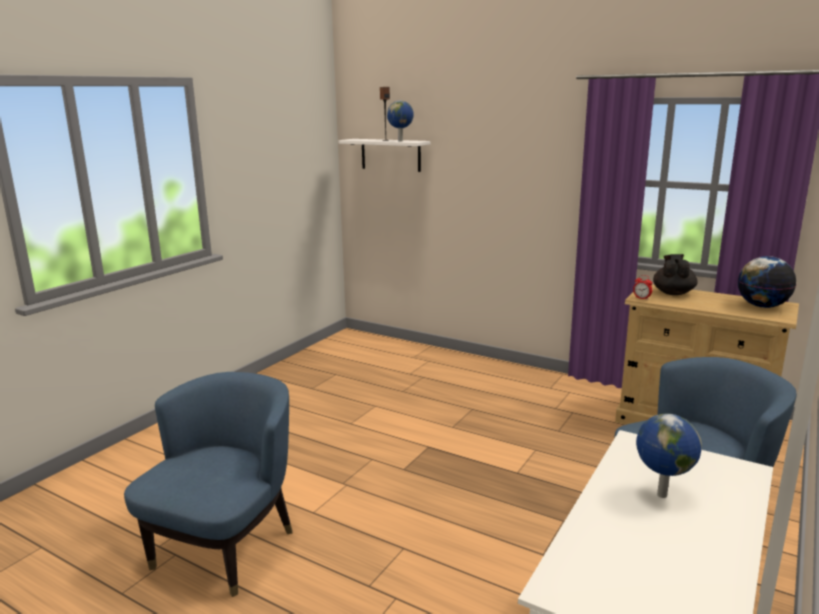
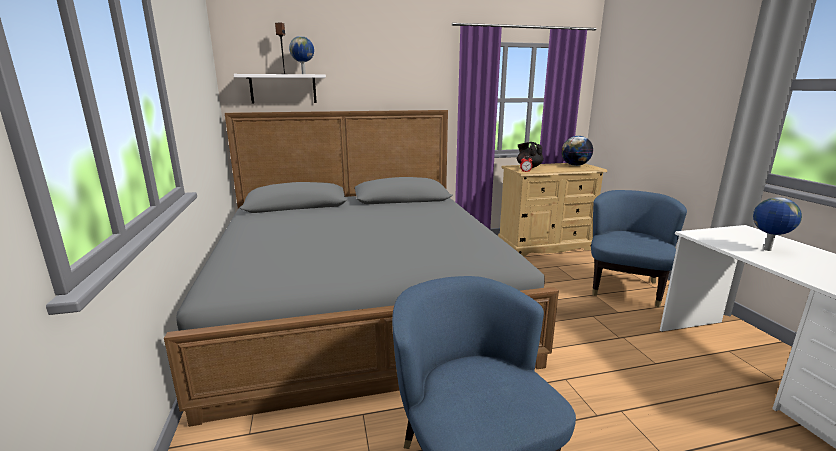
camera: 45 degrees left, 0 degrees up
none -> grey bed [164,110,559,427]

